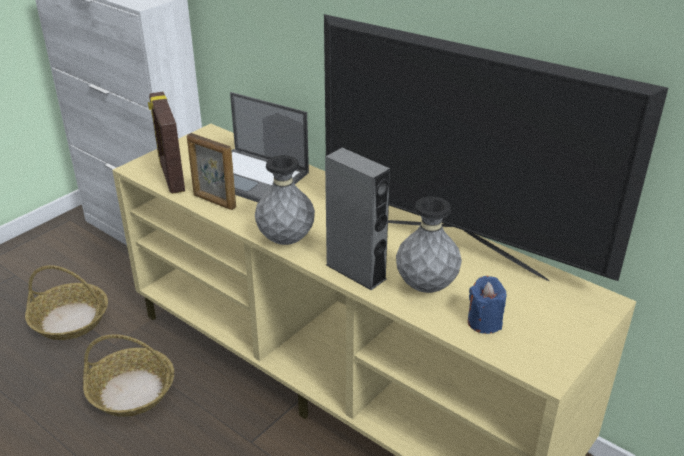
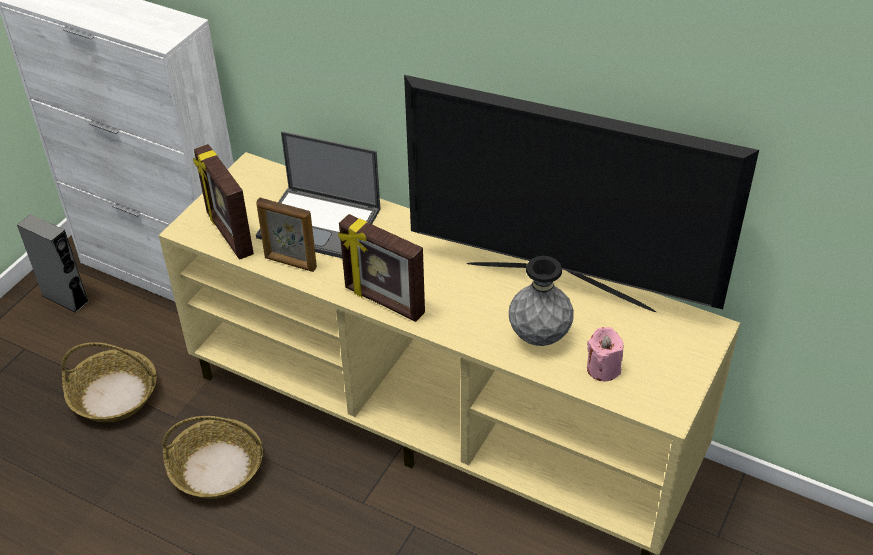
camera: 10 degrees left, 10 degrees up
grey vase [255,155,315,245] -> picture frame [338,214,425,322]
grey speaker [325,148,390,290] -> grey speaker moved to [17,214,89,313]
blue candle [468,276,506,334] -> pink candle [587,327,624,381]

